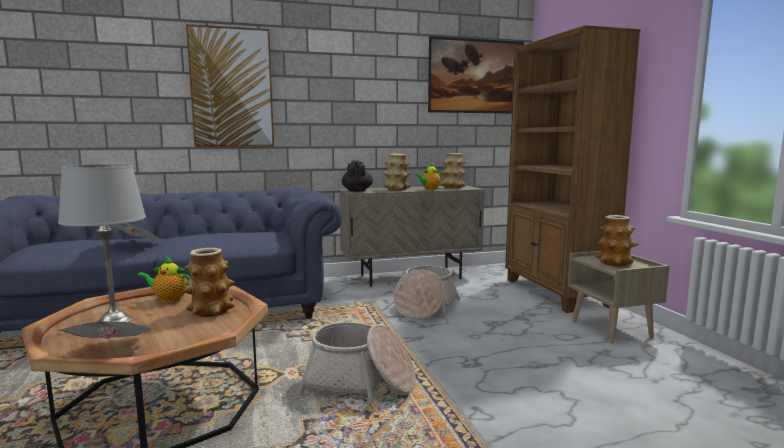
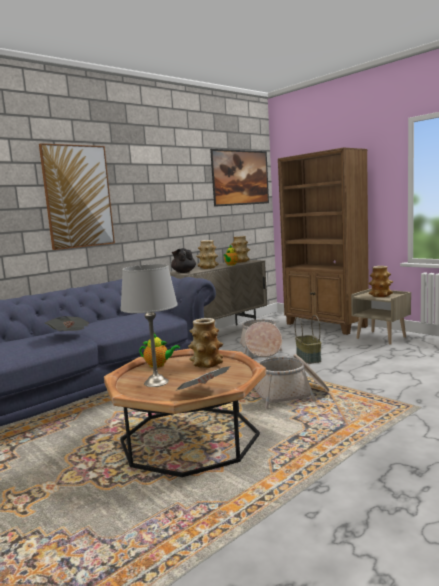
camera: 25 degrees left, 0 degrees up
teapot [137,257,191,303] -> teapot turned 150 degrees counterclockwise [139,332,180,368]
none -> basket [294,315,321,364]

